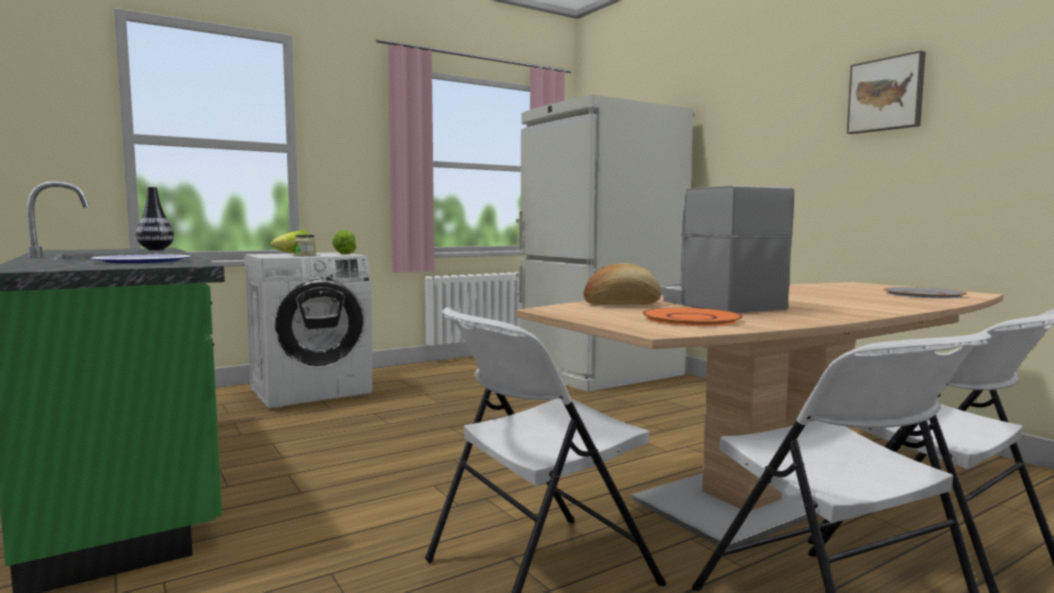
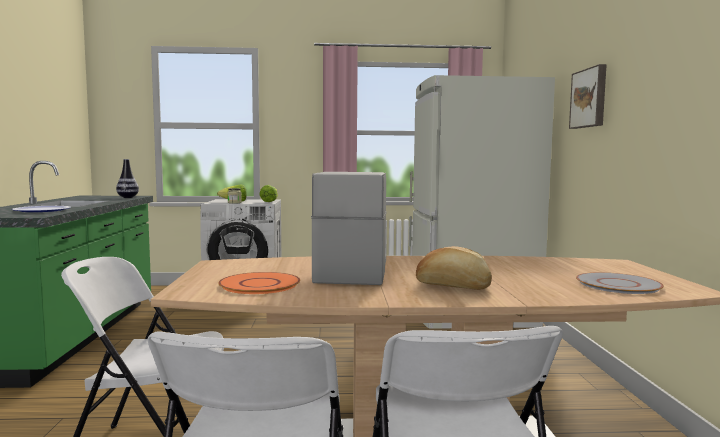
camera: 30 degrees right, 0 degrees up
bread [583,263,661,305] -> bread moved to [416,246,492,290]
picture [847,51,926,134] -> picture moved to [569,64,607,129]

